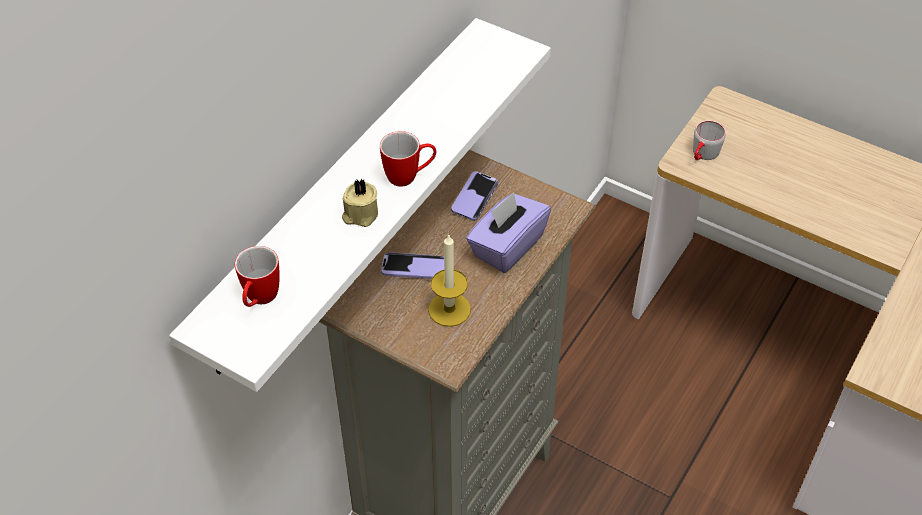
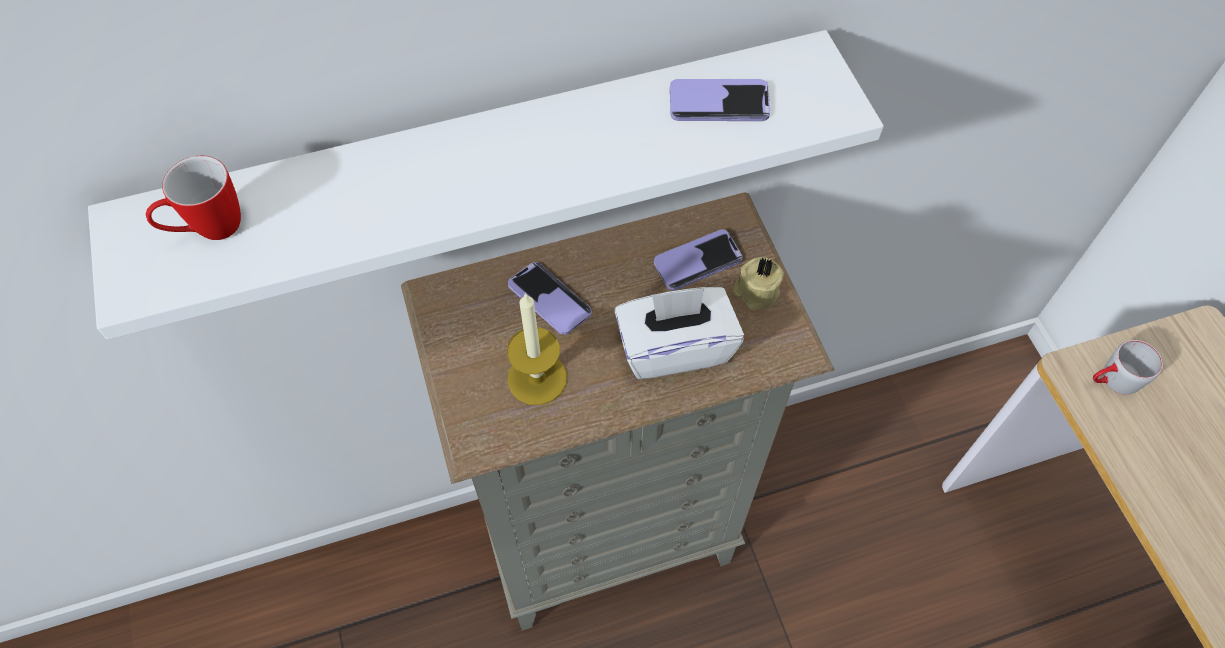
camera: 40 degrees right, 10 degrees up
beige candle [342,179,378,227] -> beige candle moved to [733,257,784,310]
mug [380,131,436,187] -> none
purple tissue box [466,192,551,273] -> white tissue box [615,287,744,379]
none -> phone [670,79,770,121]

